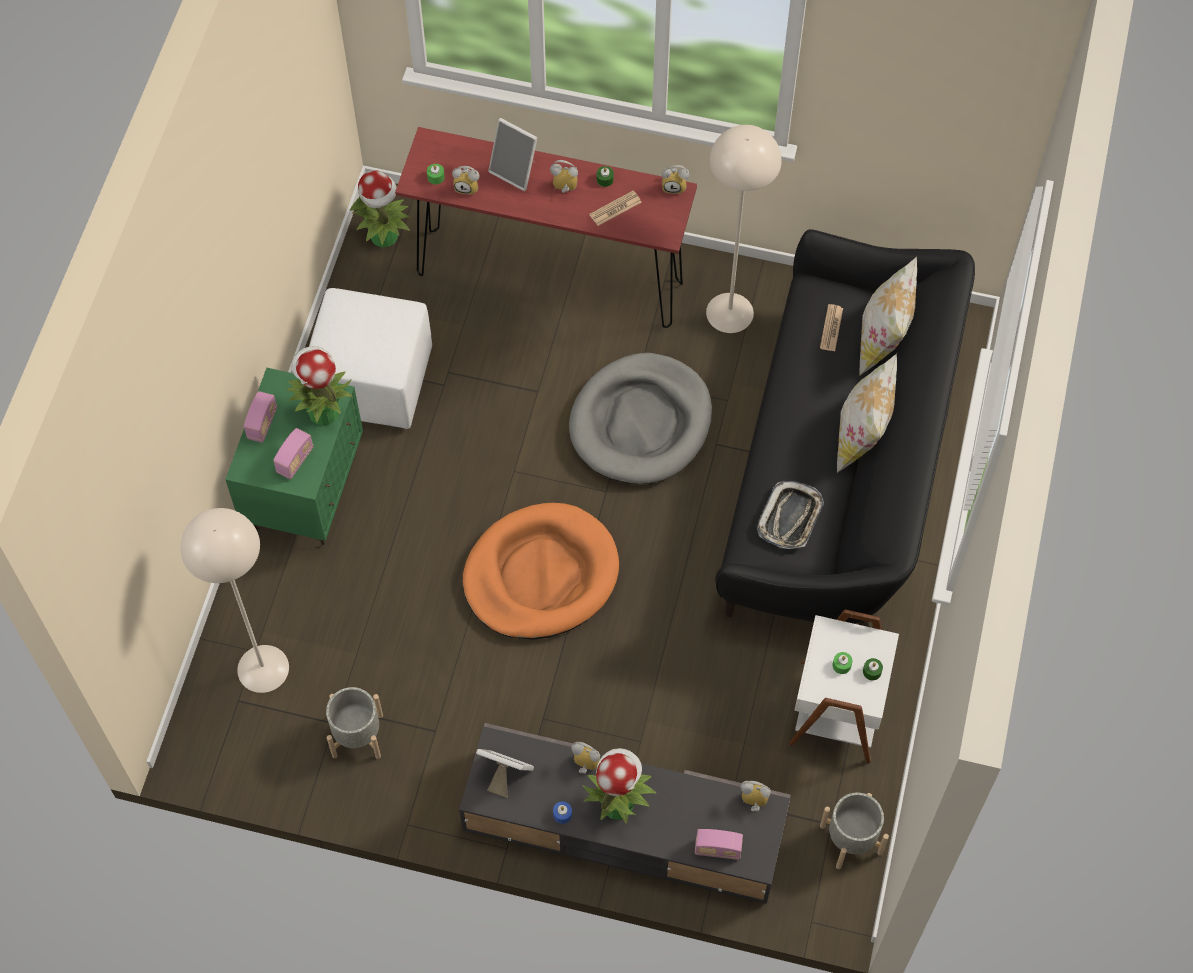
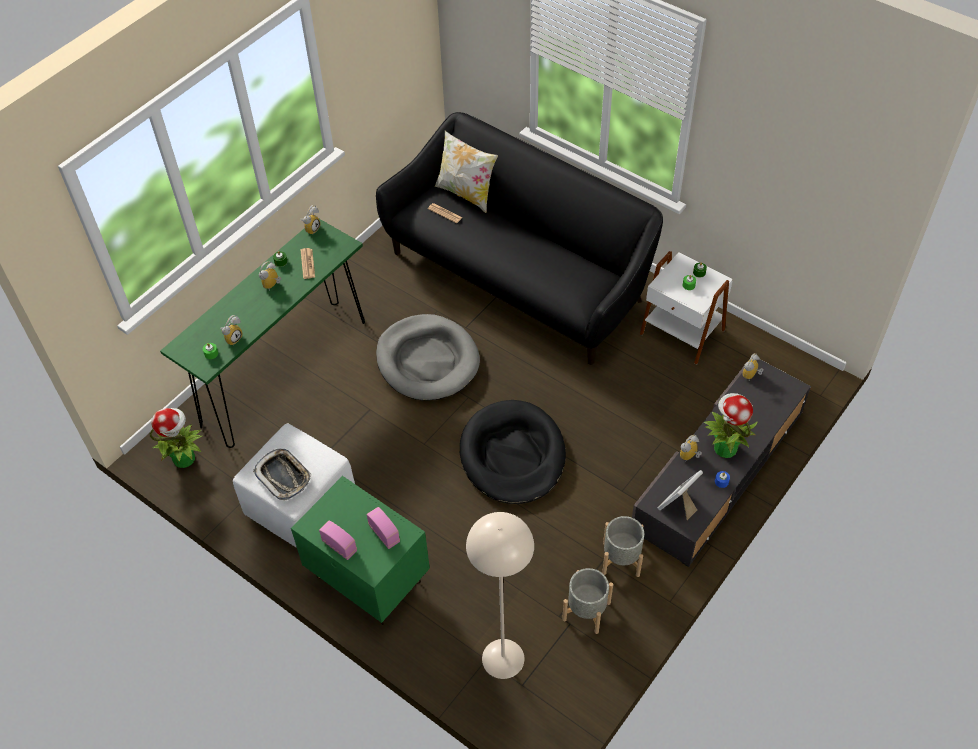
camera: 65 degrees left, 10 degrees down
potted plant [286,346,352,426] -> none
red console table [395,127,697,328] -> green console table [160,219,365,448]
orange dog bed [463,503,619,640] -> black dog bed [460,400,566,504]
picture frame [488,118,538,191] -> none
radio [695,829,743,860] -> none
beige floor lamp [706,125,781,333] -> none
tray [757,481,824,549] -> tray moved to [253,448,312,500]
grey planter [820,793,889,869] -> grey planter moved to [602,516,644,577]
pillow [837,353,897,473] -> none

